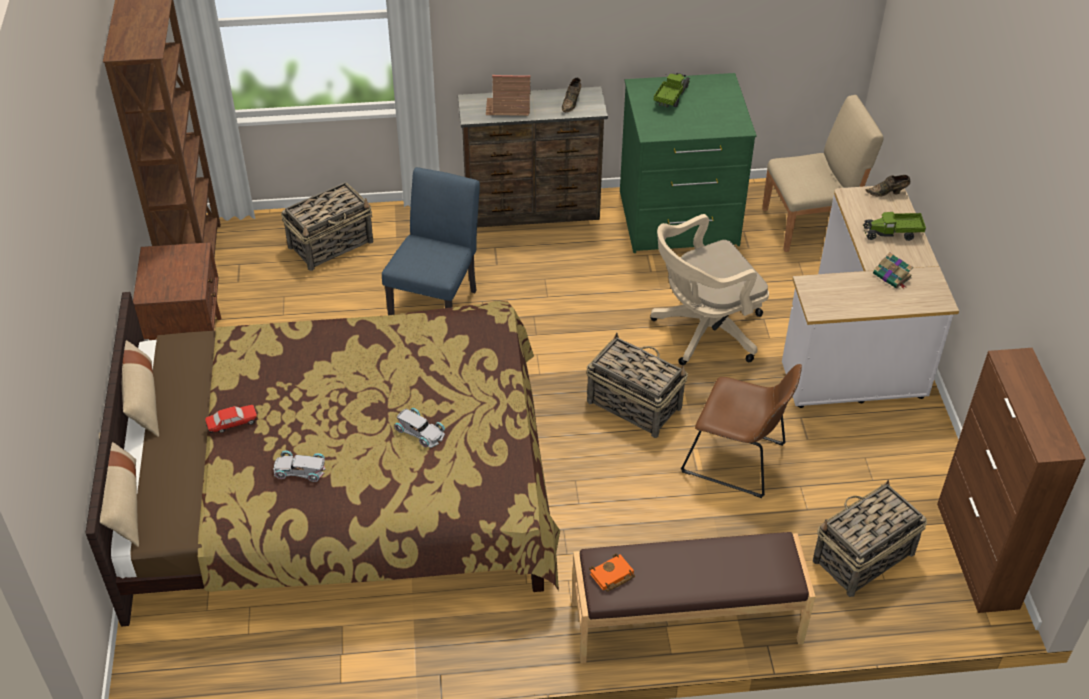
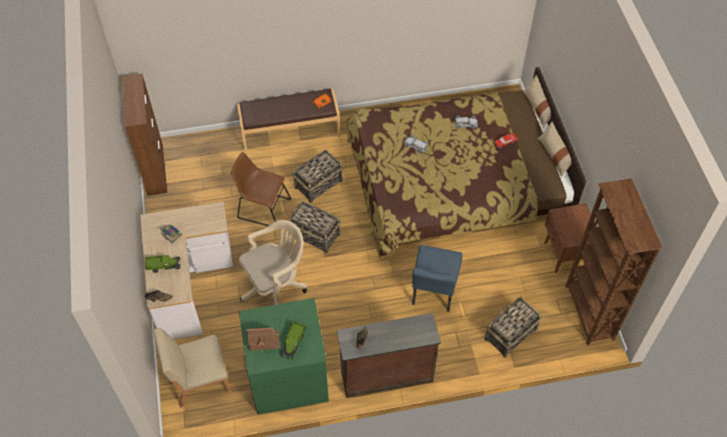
camera: 175 degrees right, 10 degrees up
toy house [486,75,531,116] -> toy house moved to [246,327,280,352]
basket [813,480,927,597] -> basket moved to [293,150,343,203]

